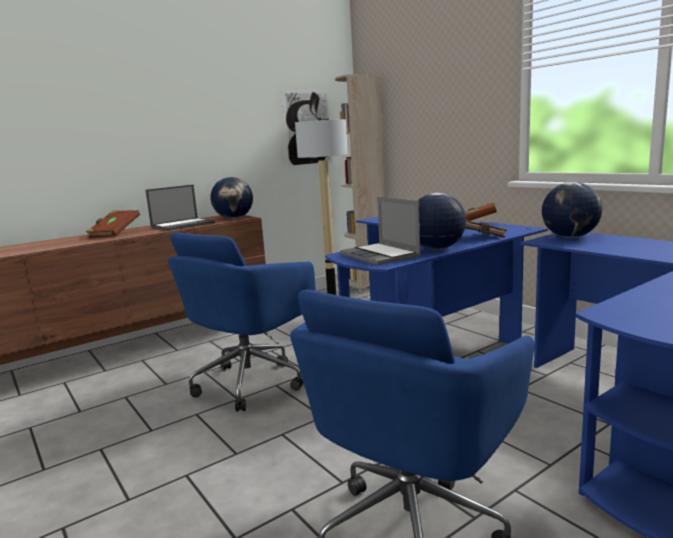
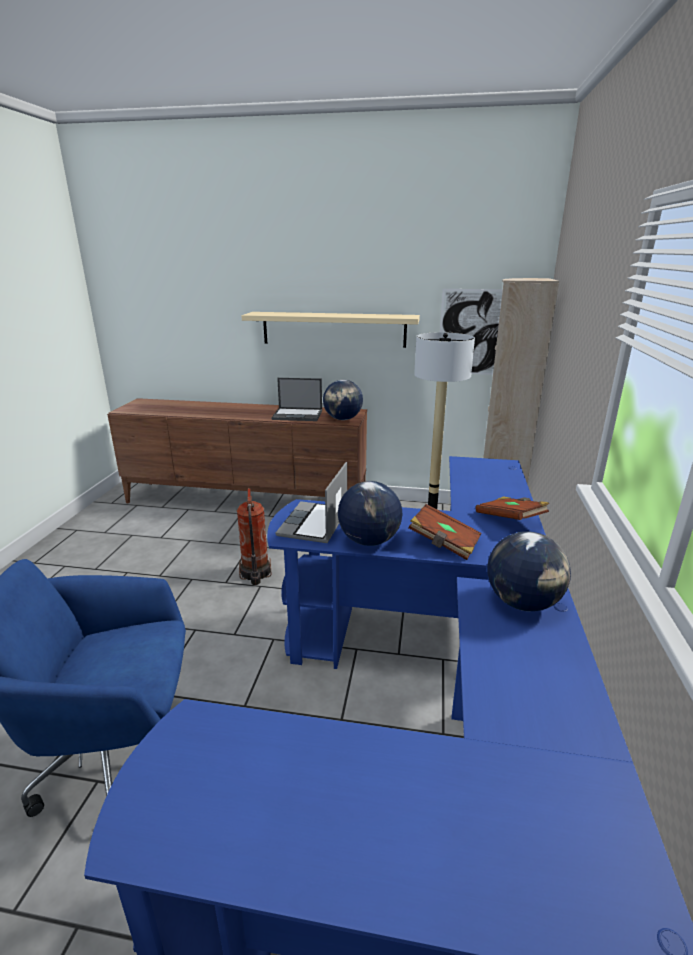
camera: 45 degrees right, 10 degrees up
brown book [86,210,140,238] -> none
blue office chair [168,232,316,411] -> fire extinguisher [237,488,271,585]
none -> beige shelf [241,312,420,348]

